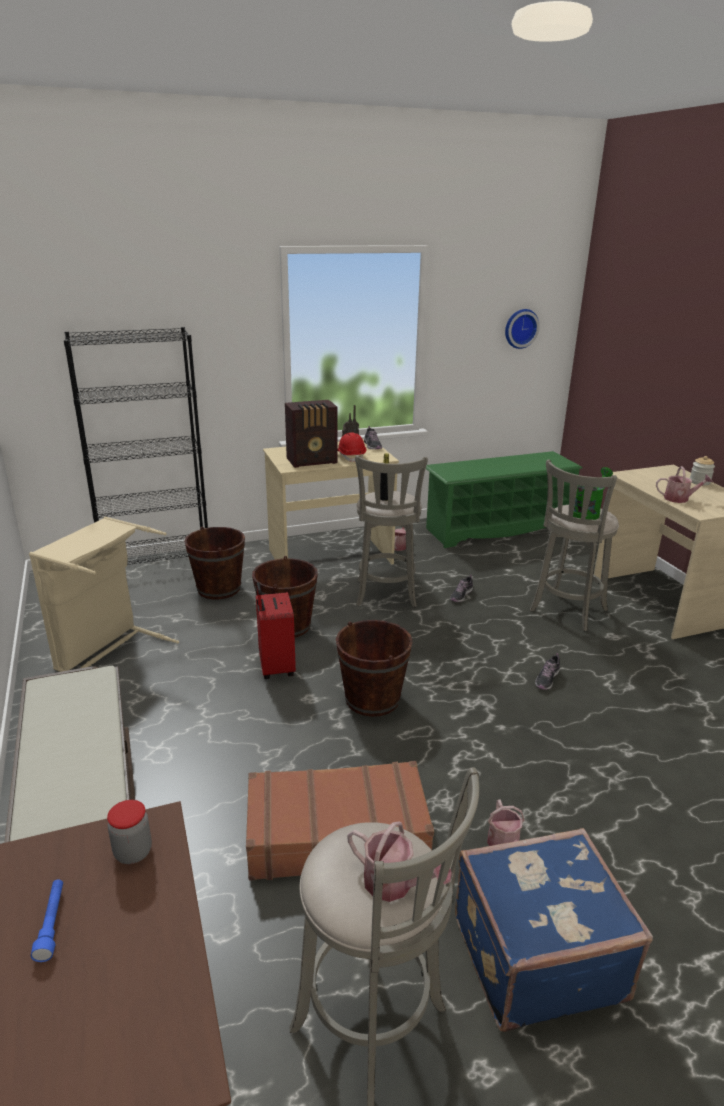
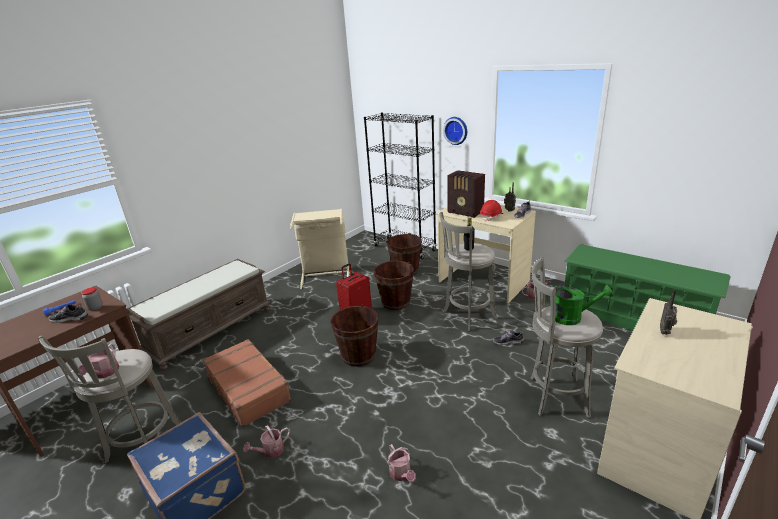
camera: 60 degrees right, 0 degrees up
wall clock [505,309,540,349] -> wall clock moved to [443,117,467,145]
shoe [535,653,560,690] -> shoe moved to [48,304,88,323]
watering can [656,466,713,503] -> watering can moved to [388,444,416,482]
jar [690,456,715,485] -> none
none -> radio [660,289,677,335]

